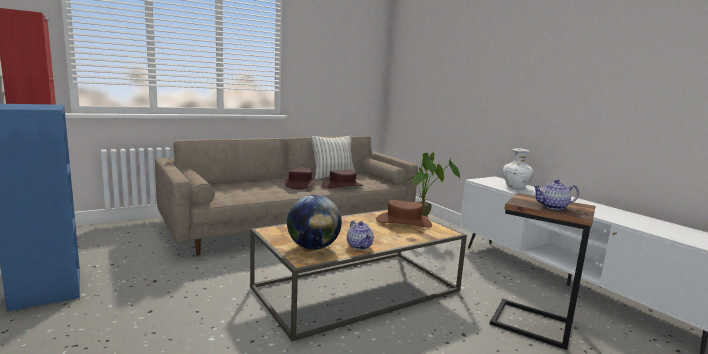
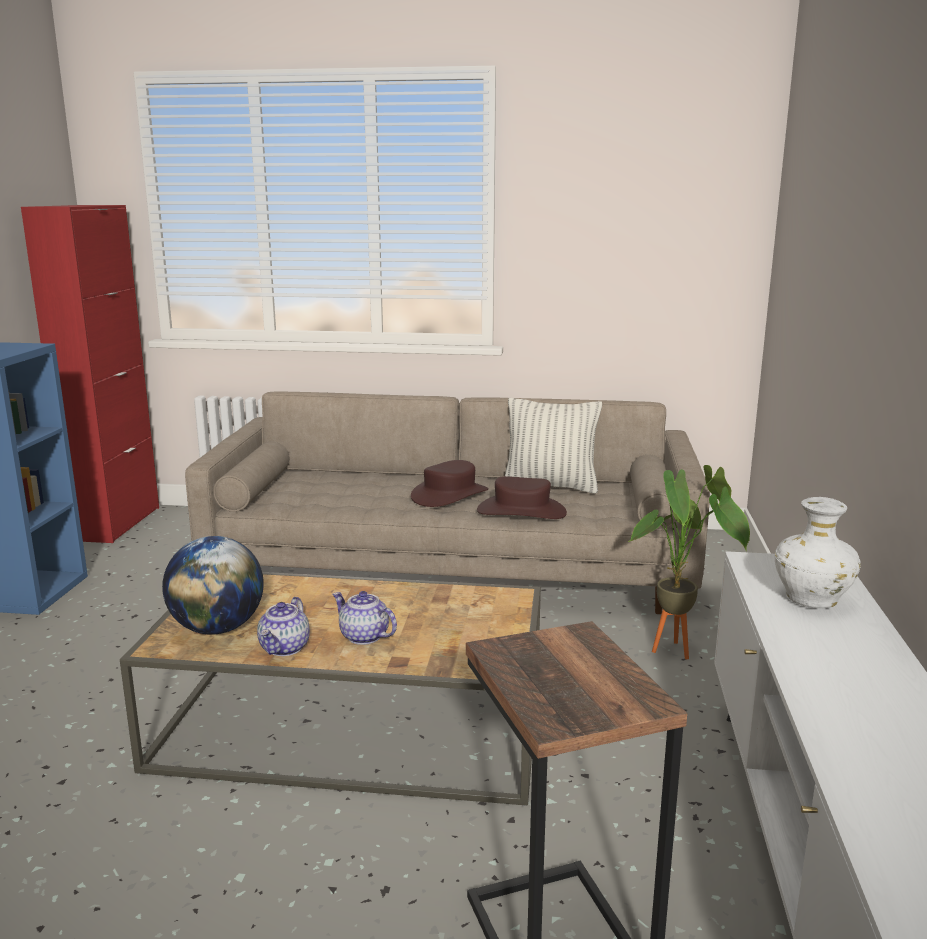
camera: 40 degrees right, 5 degrees up
brown hat [376,200,432,228] -> none
teapot [533,179,579,210] -> teapot moved to [332,591,397,645]

